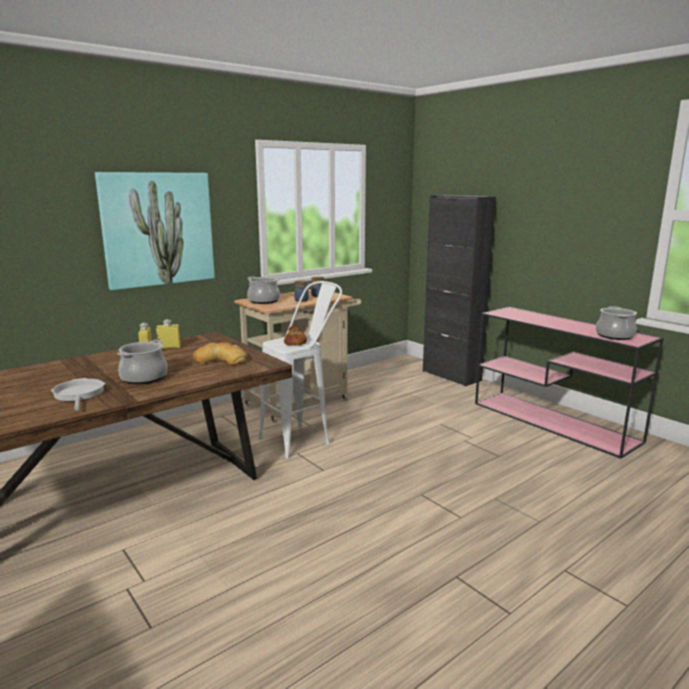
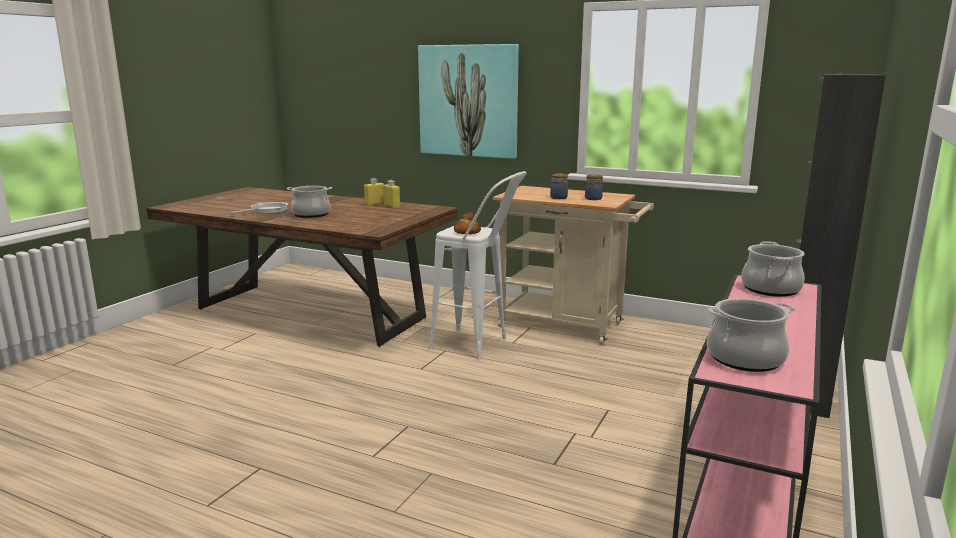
camera: 65 degrees right, 0 degrees up
bread [193,342,247,365] -> none
cooking pot [247,276,280,304] -> cooking pot moved to [741,241,805,297]

